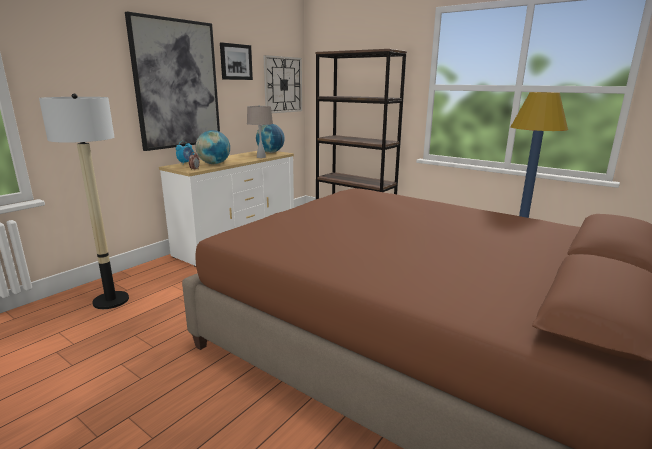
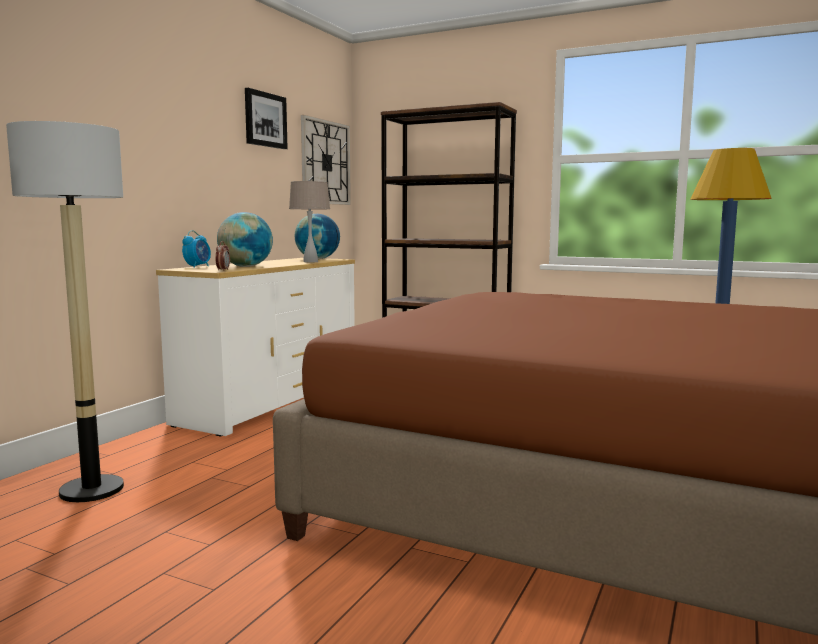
camera: 10 degrees left, 10 degrees down
picture [125,12,220,151] -> none

